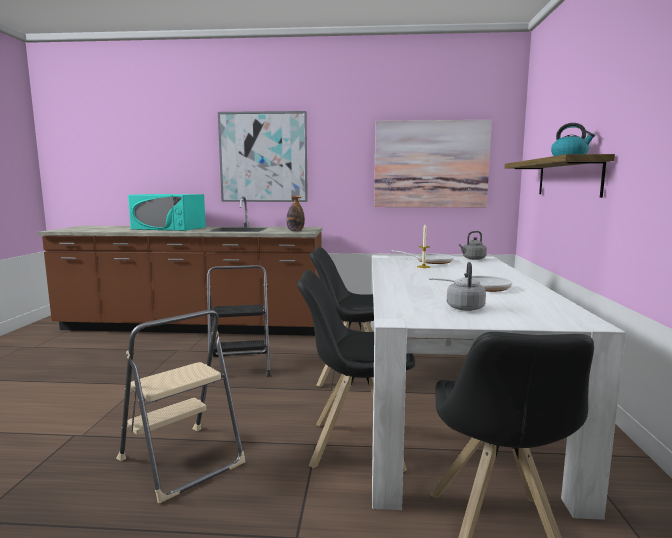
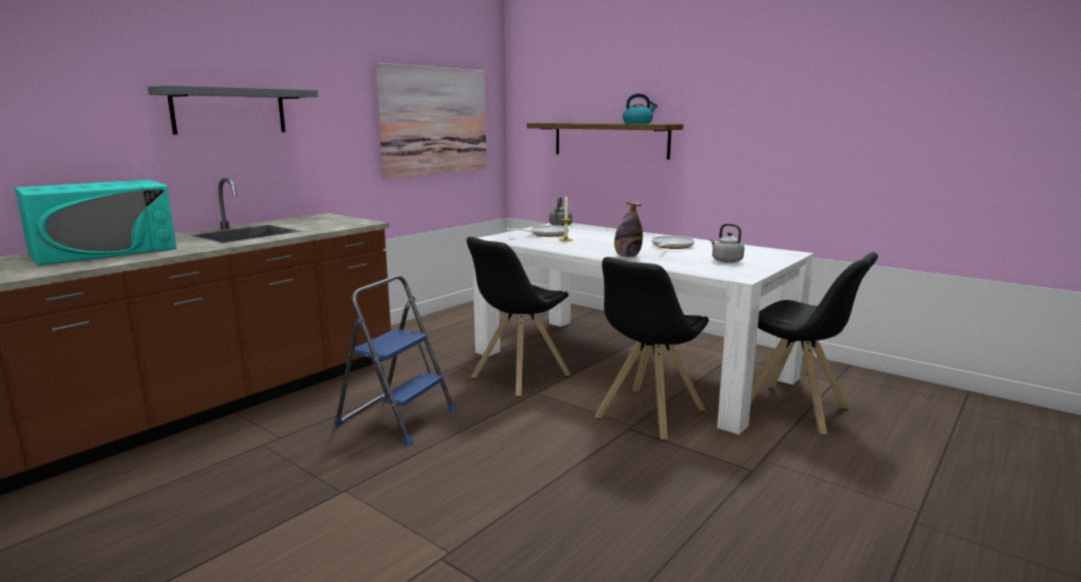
camera: 55 degrees left, 5 degrees up
beige step ladder [116,310,246,503] -> none
black step ladder [206,265,272,377] -> blue step ladder [334,275,458,446]
picture [218,111,308,202] -> grey shelf [148,85,318,135]
bottle [286,195,305,232] -> bottle moved to [614,202,643,257]

